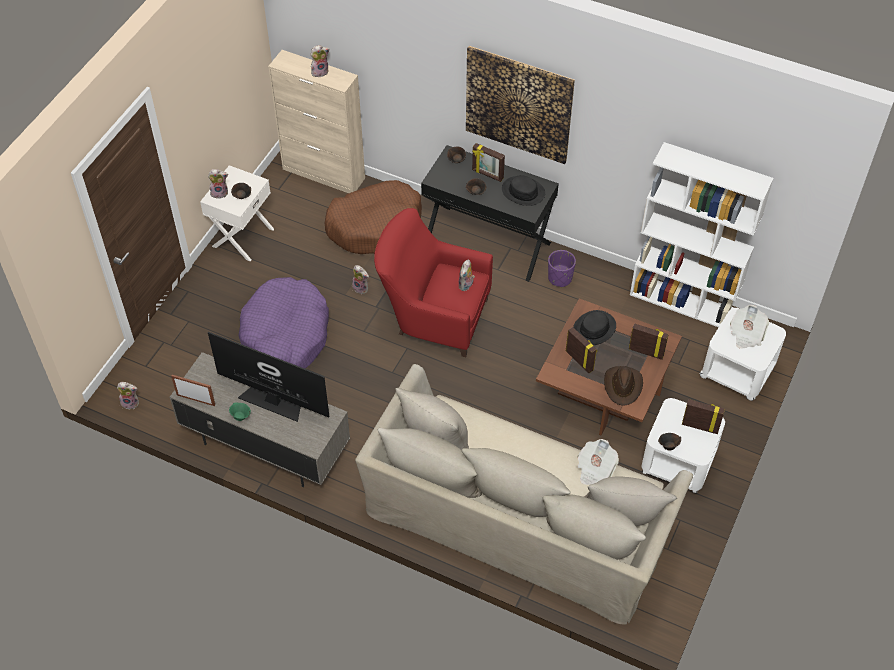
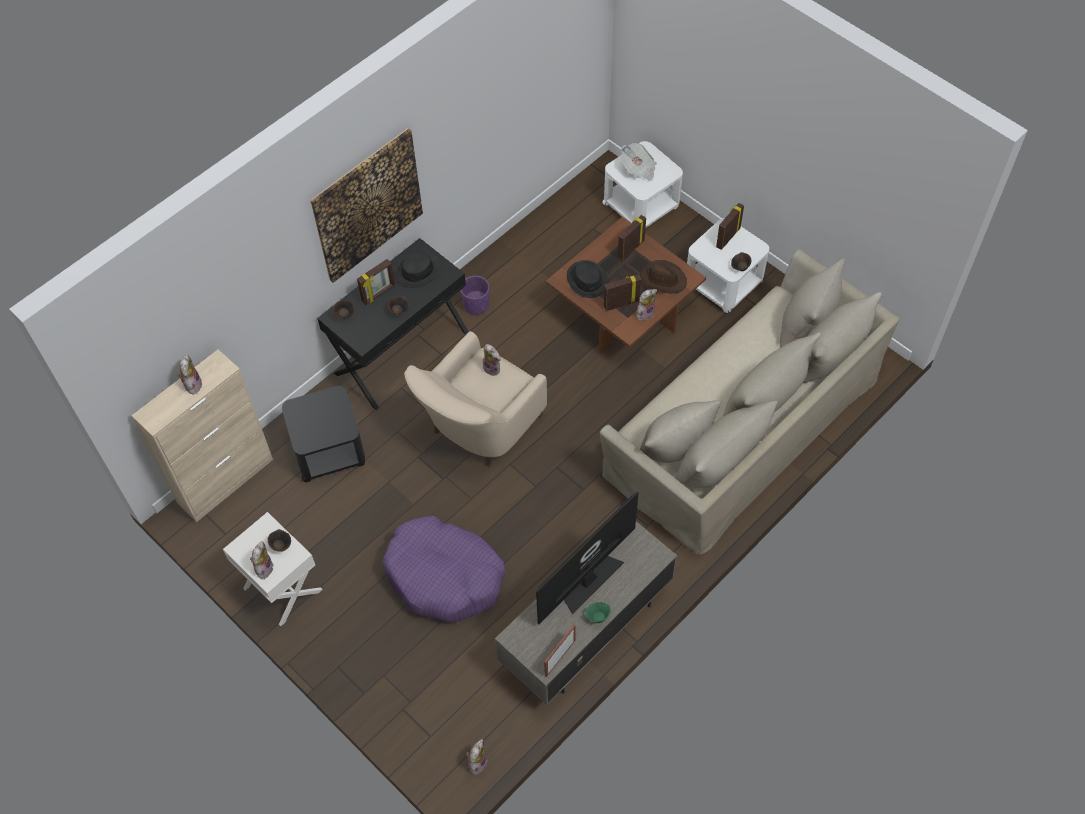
camera: 70 degrees left, 5 degrees up
brown dog bed [324,180,422,254] -> black side table [282,386,365,482]
plush toy [352,265,369,294] -> plush toy moved to [637,289,657,321]
red armchair [374,208,493,357] -> beige armchair [404,331,547,467]
newspaper [577,439,619,485] -> none
white bookcase [630,142,773,327] -> none

